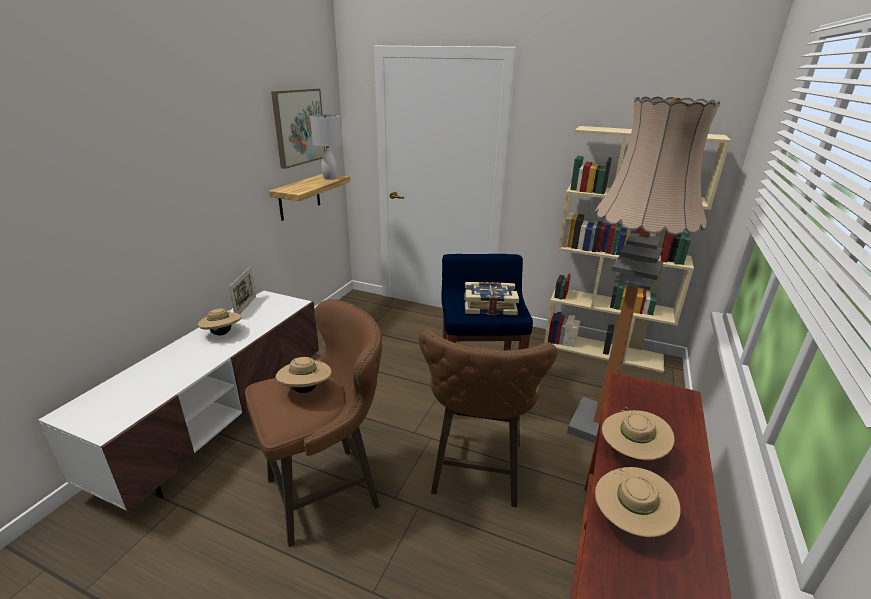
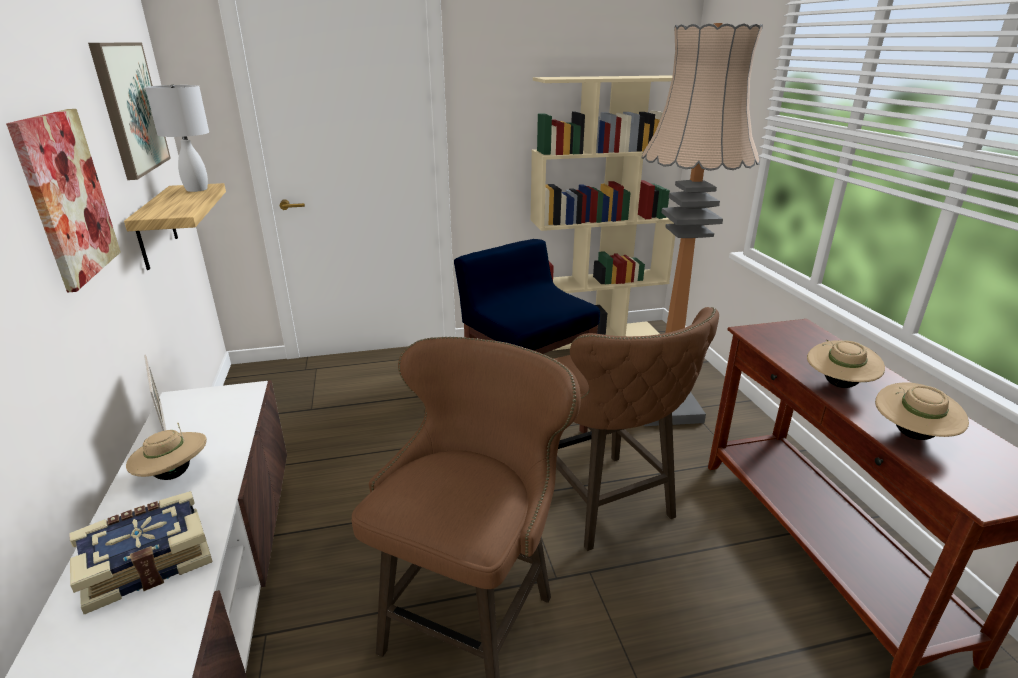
camera: 35 degrees left, 0 degrees up
beige hat [276,357,332,393] -> none
book [464,282,519,315] -> book moved to [70,491,213,614]
none -> picture [6,109,121,292]

